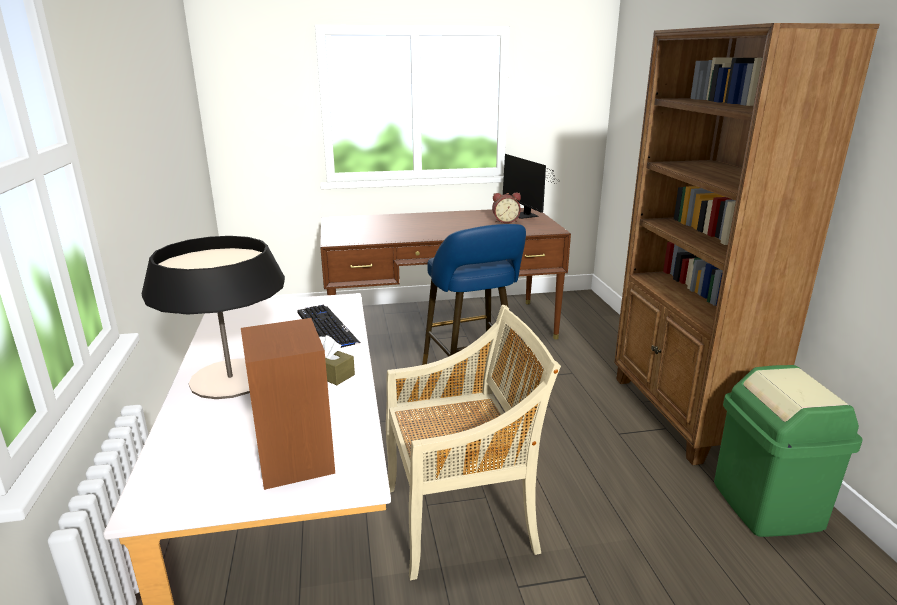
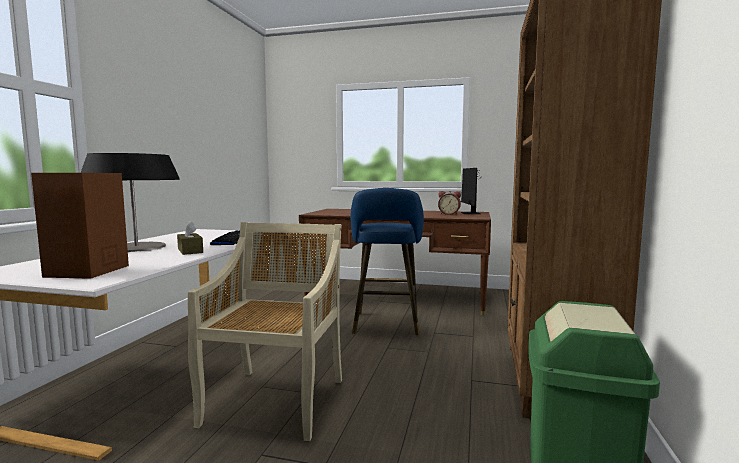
camera: 25 degrees right, 15 degrees down
beige chair [386,305,561,581] -> beige chair turned 90 degrees counterclockwise [188,222,342,441]

